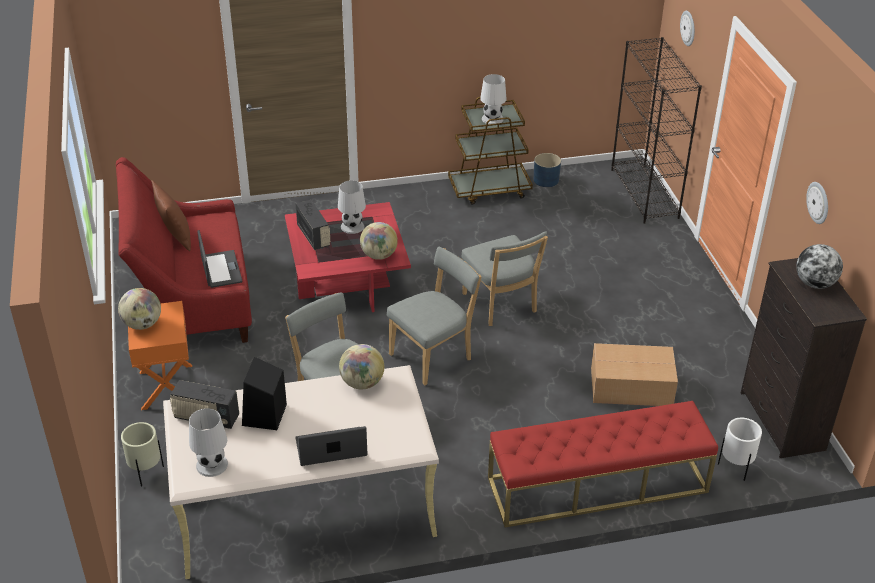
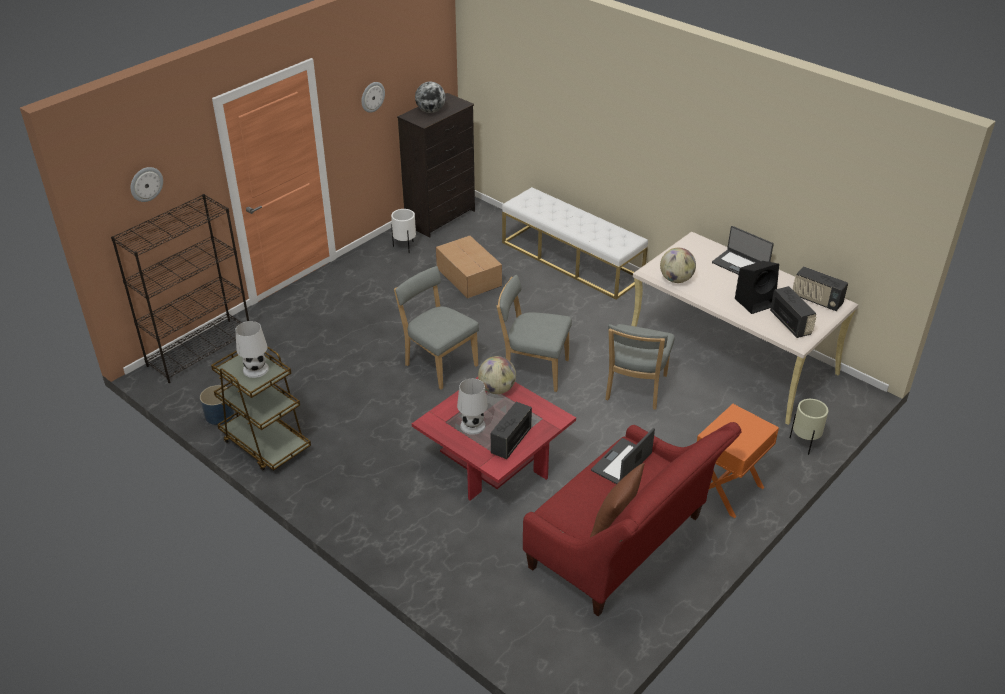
camera: 125 degrees left, 0 degrees up
globe [118,288,161,330] -> none
white table lamp [189,408,228,477] -> radio [792,266,848,311]
grey chair [462,231,548,326] -> grey chair turned 75 degrees counterclockwise [394,266,479,390]
red bench [488,401,718,527] -> white bench [502,187,648,299]
white planter [718,418,762,481] -> white planter moved to [391,209,416,253]

